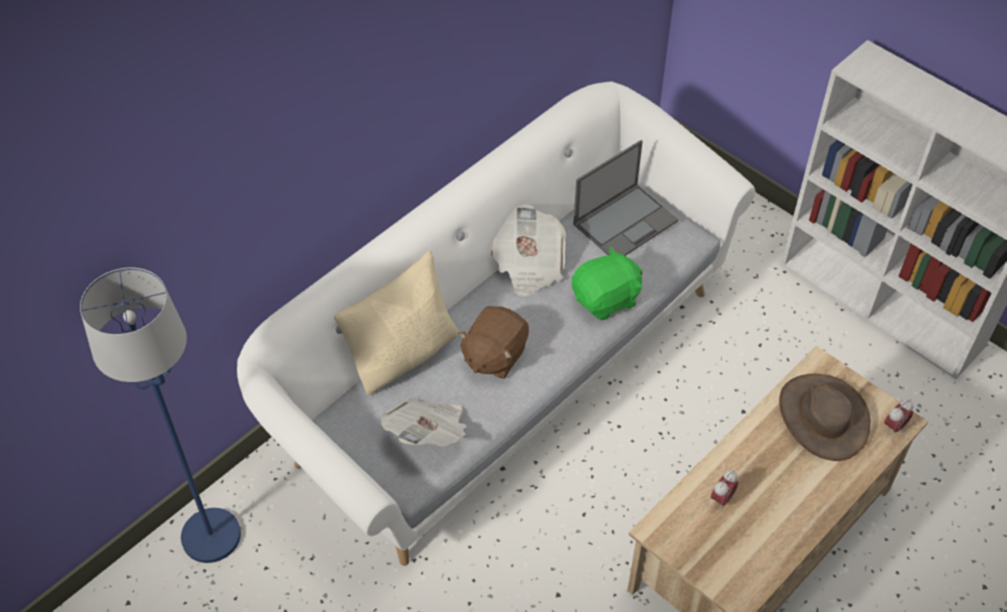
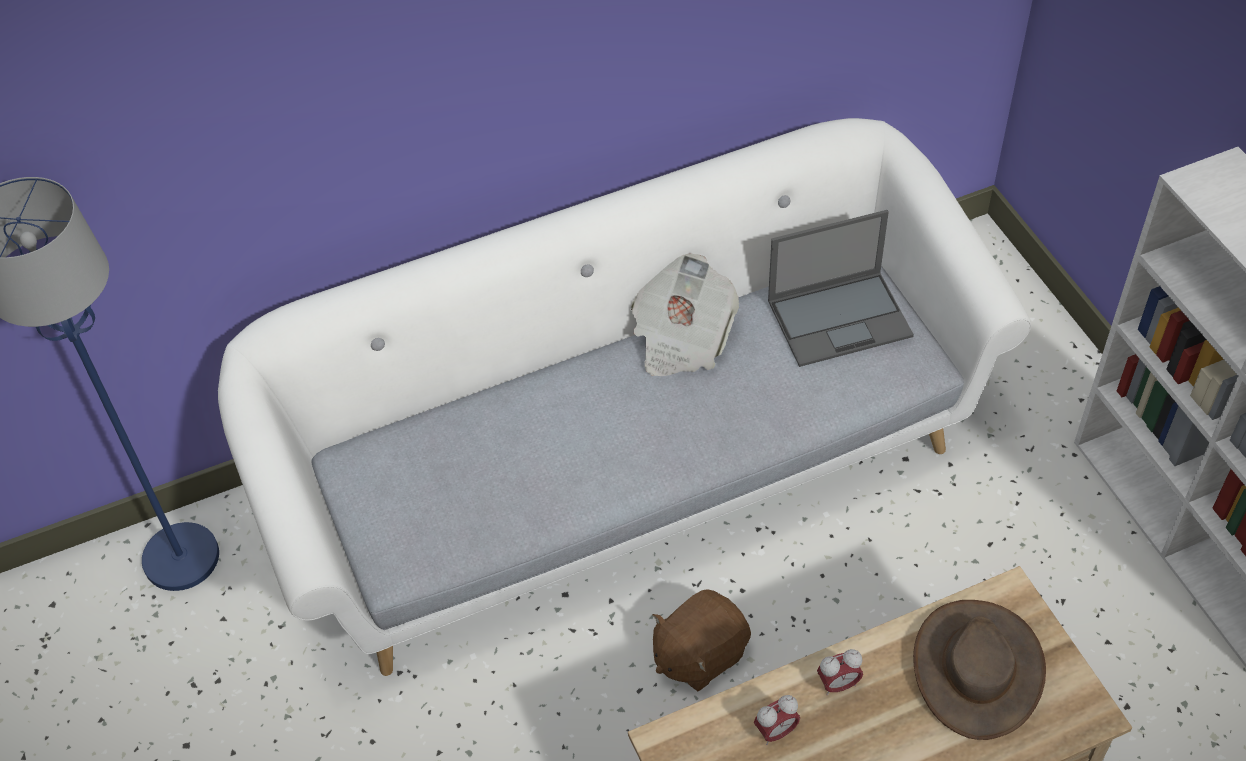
camera: 25 degrees right, 0 degrees up
beige pillow [334,250,459,396] -> none
newspaper [381,399,467,447] -> none
brown plush toy [458,306,529,379] -> brown plush toy moved to [652,589,751,691]
green plush toy [572,246,642,320] -> none
alarm clock [884,399,913,435] -> alarm clock moved to [817,649,863,695]

